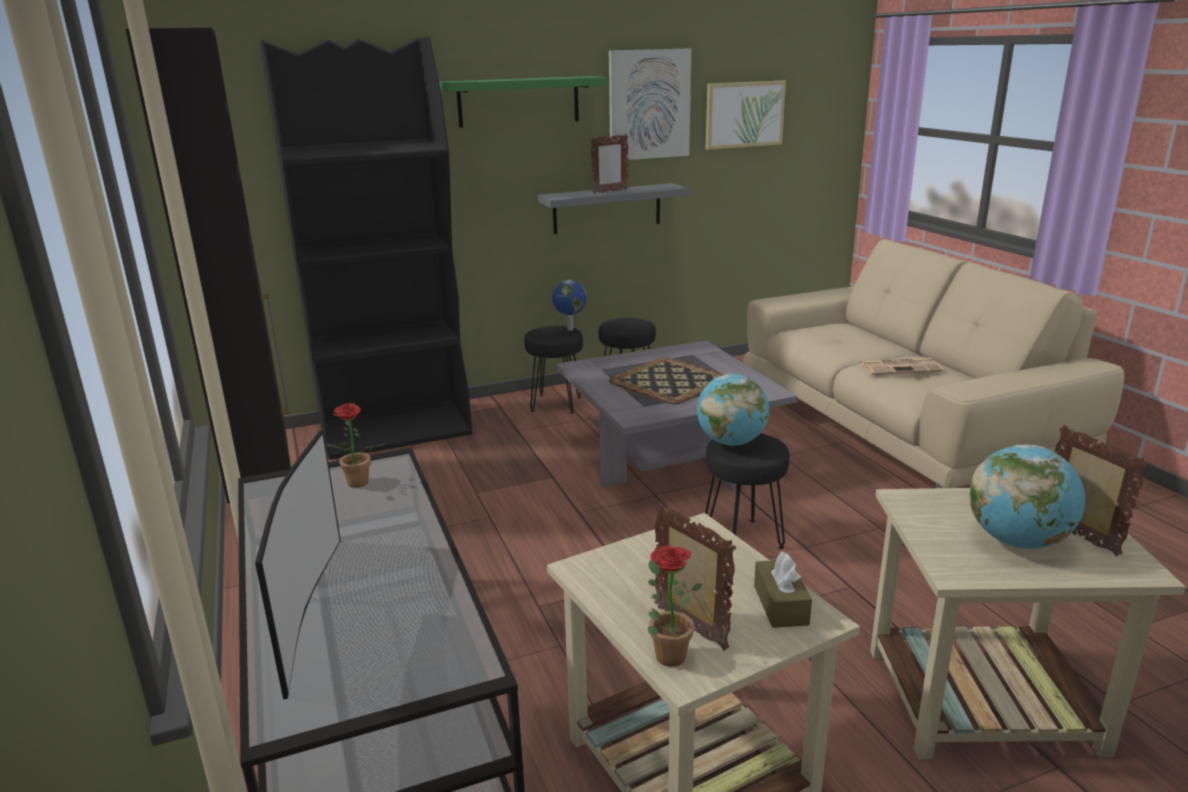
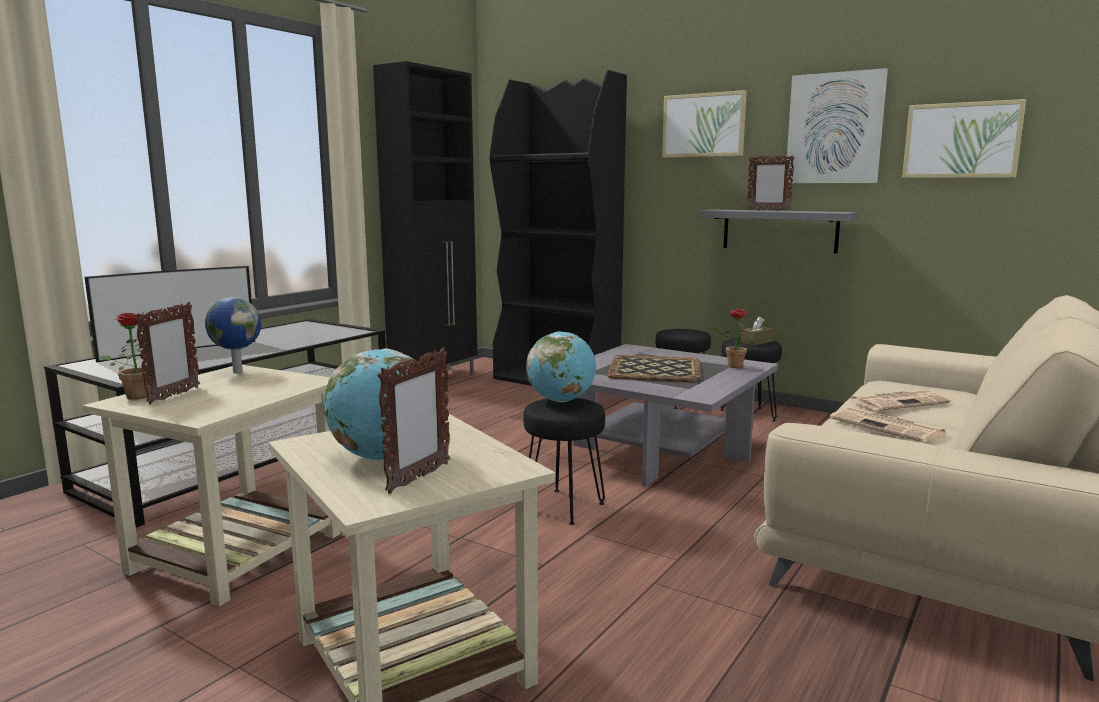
camera: 55 degrees right, 10 degrees down
potted plant [326,403,385,488] -> potted plant moved to [713,309,756,368]
green shelf [439,76,607,128] -> picture [662,90,747,158]
globe [552,280,587,331] -> globe moved to [205,297,261,374]
brown tissue box [754,551,812,628] -> brown tissue box moved to [740,316,773,346]
none -> newspaper [848,389,951,411]

